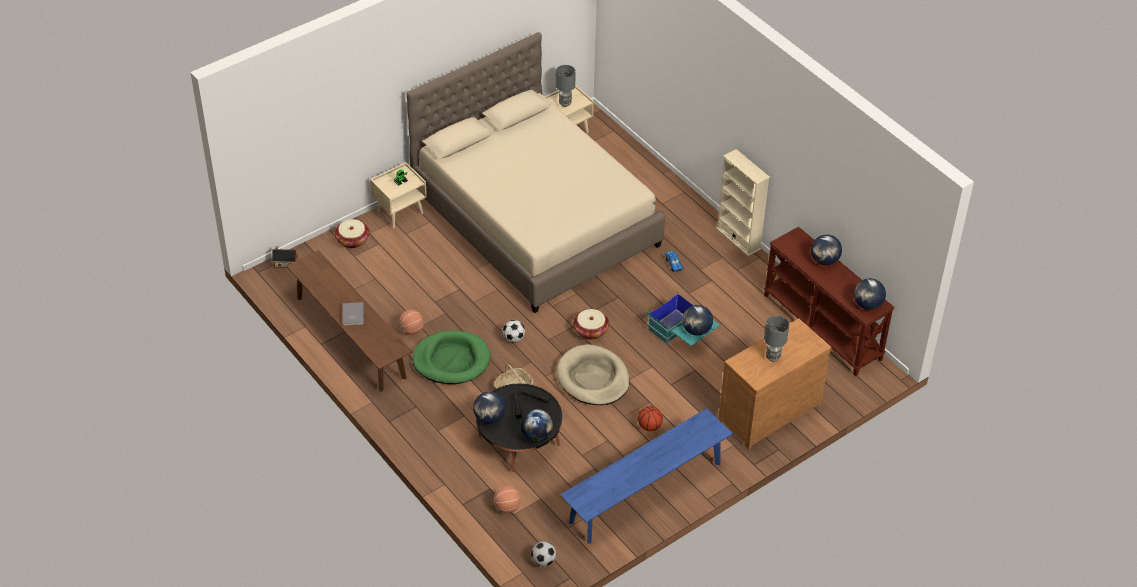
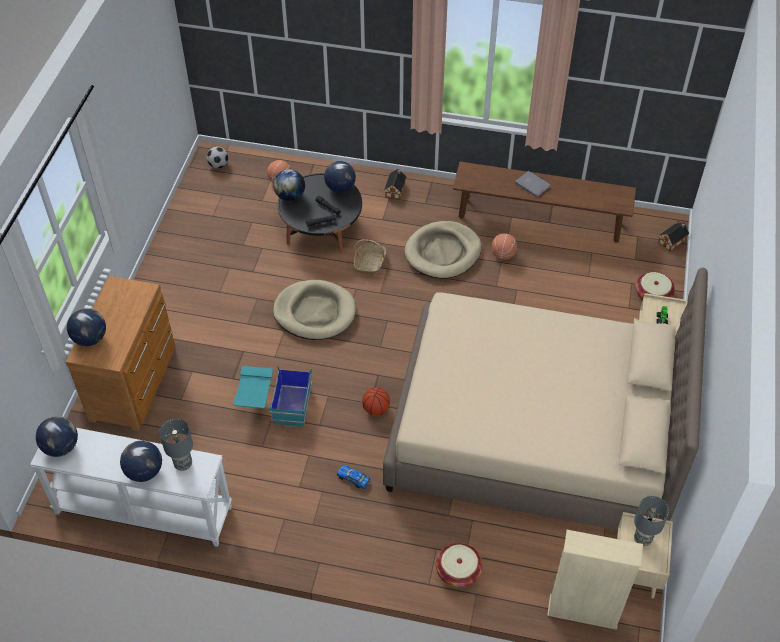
camera: 140 degrees right, 5 degrees up
green dog bed [413,330,490,384] -> beige dog bed [404,221,482,279]
football [503,320,525,342] -> none
blue bench [560,408,733,543] -> none
basket [573,309,609,340] -> basket moved to [436,543,483,588]
basketball [638,406,663,431] -> basketball moved to [362,388,390,416]
globe [682,305,713,336] -> globe moved to [67,308,106,346]
beige bookcase [716,149,770,256] -> beige bookcase moved to [547,530,643,630]
brown console table [764,227,895,377] -> white console table [30,428,232,547]
grey table lamp [764,315,789,362] -> grey table lamp moved to [159,418,193,471]
none -> toy house [384,169,407,200]

